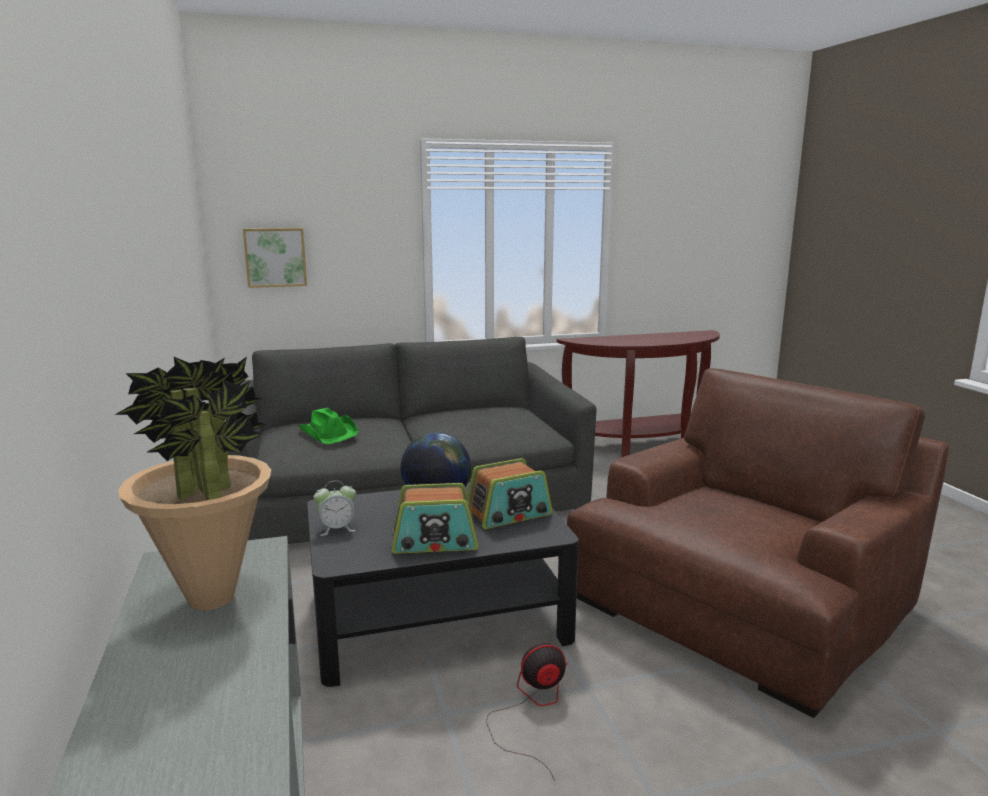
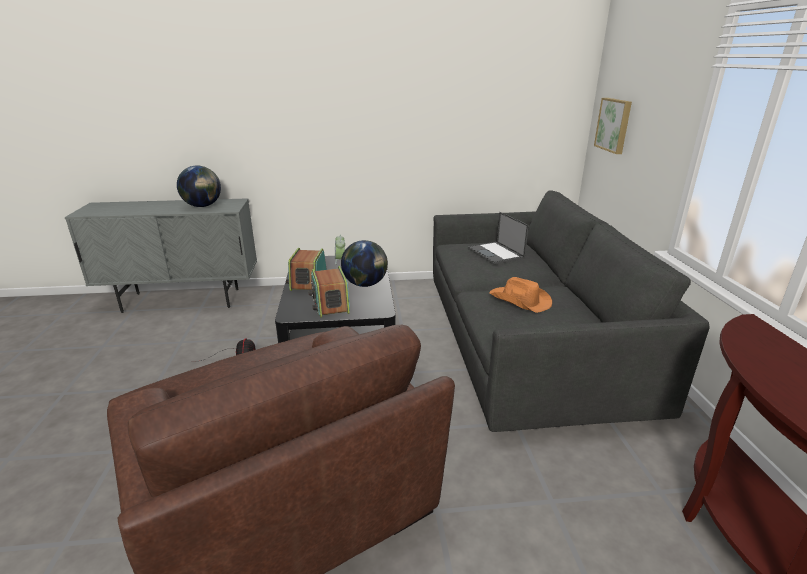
camera: 100 degrees right, 10 degrees up
potted plant [115,356,271,610] -> globe [177,166,221,207]
green hat [298,408,358,444] -> laptop [468,212,529,265]
none -> orange hat [489,277,552,313]

